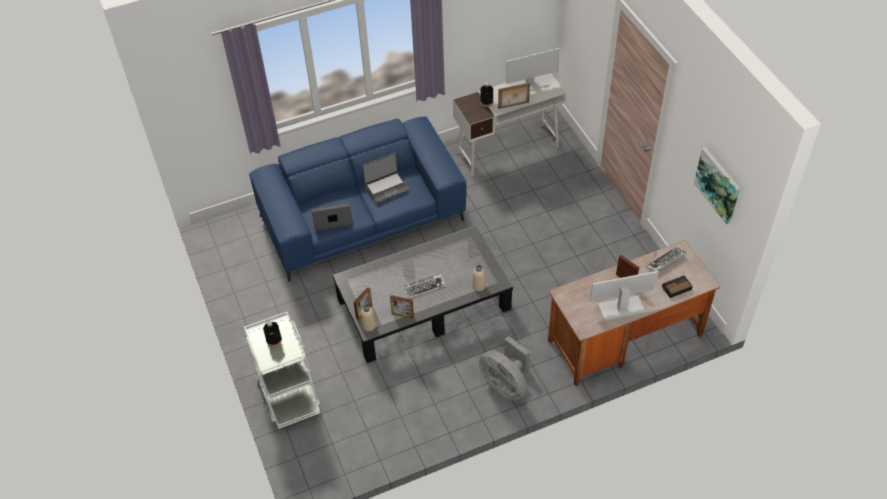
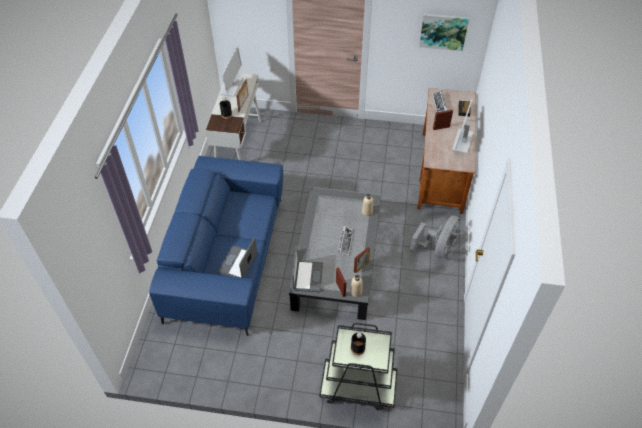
camera: 60 degrees left, 0 degrees up
white cart [244,312,321,429] -> black cart [319,323,398,411]
laptop [362,153,409,204] -> laptop moved to [292,246,323,292]
grey fan [479,336,530,401] -> grey fan turned 45 degrees counterclockwise [410,215,460,258]

